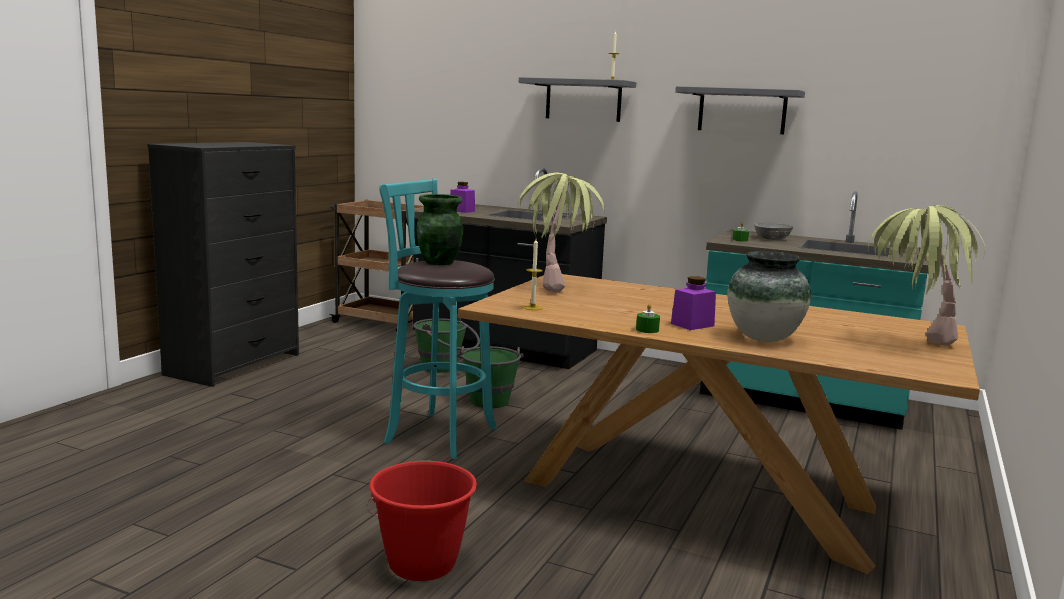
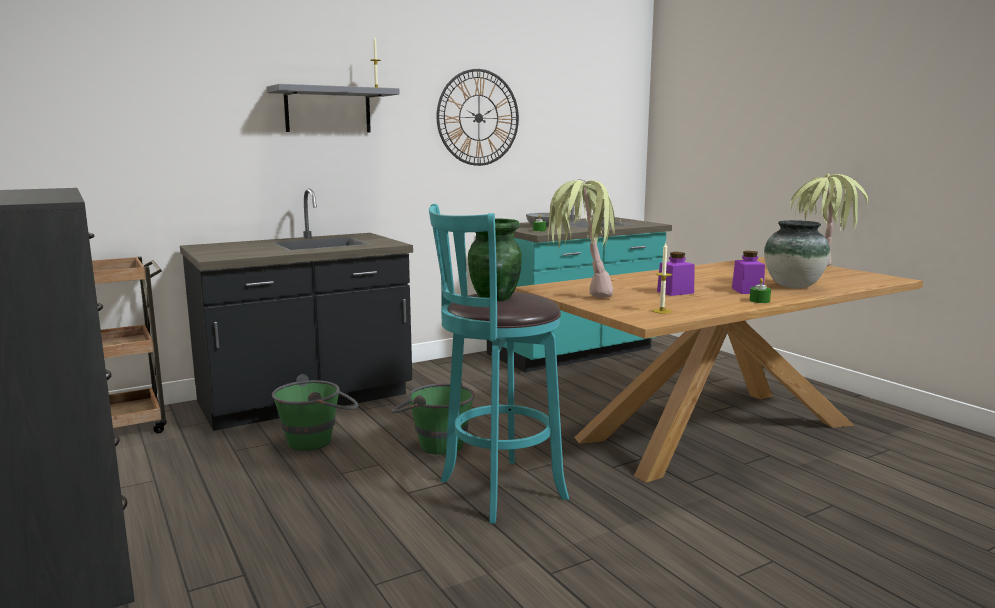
camera: 55 degrees left, 0 degrees up
red bucket [367,461,477,581] -> none
purple jar [450,182,475,213] -> purple jar moved to [657,252,695,296]
grey shelf [675,86,805,134] -> wall clock [437,69,519,166]

